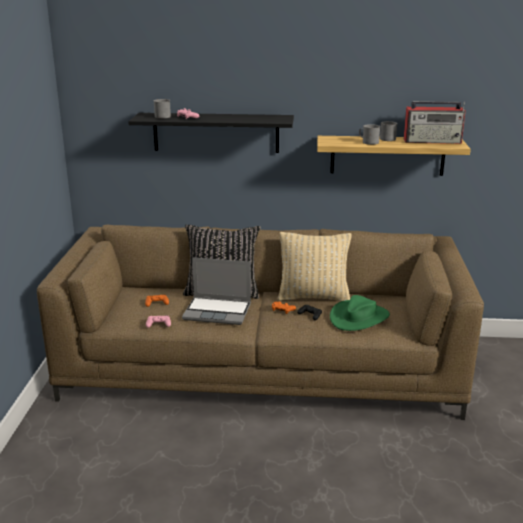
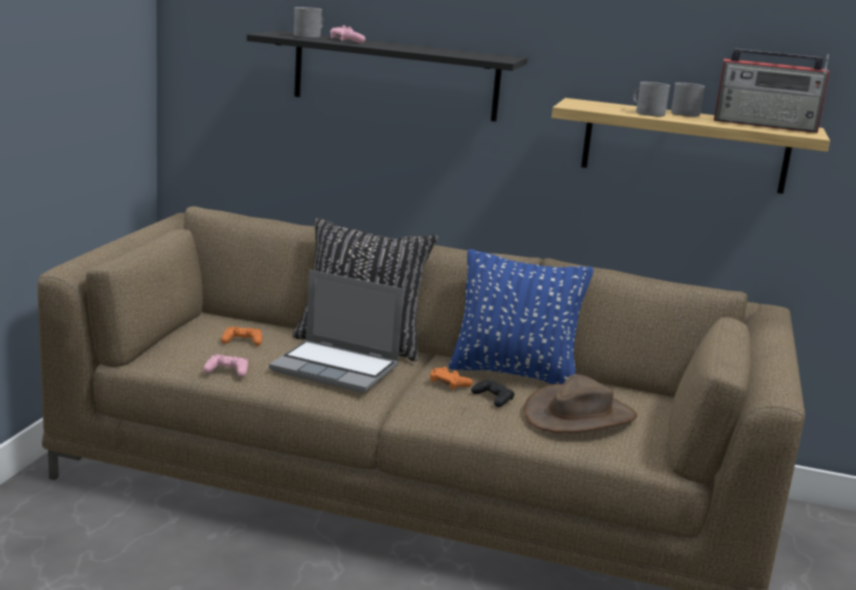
camera: 10 degrees right, 5 degrees down
beige pillow [278,232,352,301] -> blue pillow [449,249,593,384]
green hat [330,295,390,331] -> brown hat [524,374,637,433]

